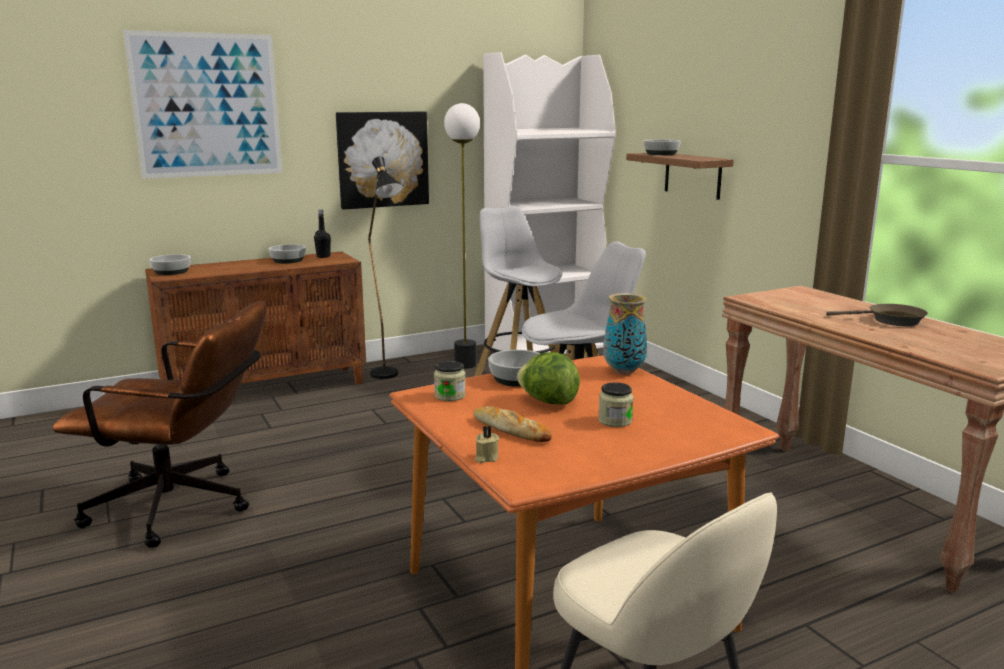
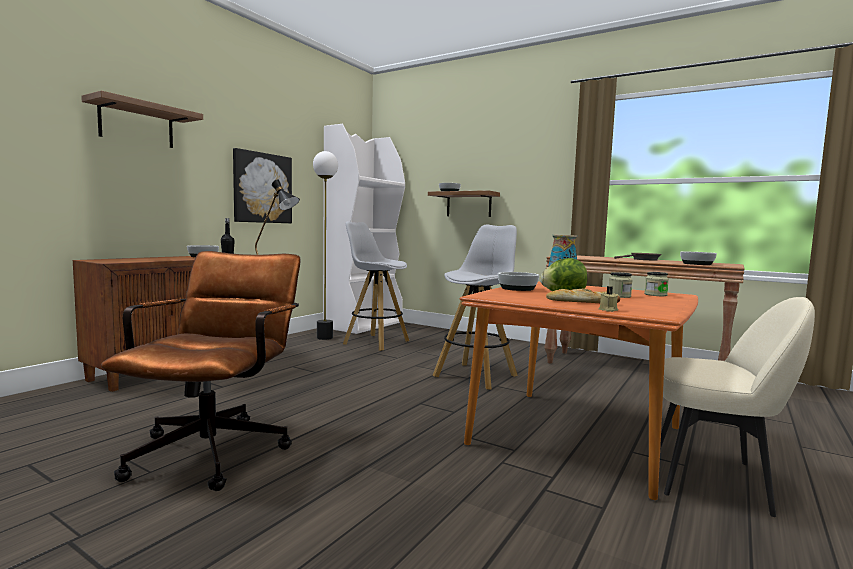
camera: 30 degrees left, 10 degrees down
brown office chair [52,300,267,548] -> brown office chair turned 60 degrees counterclockwise [101,251,301,491]
picture [123,30,282,179] -> shelf [81,91,203,148]
bowl [149,254,191,275] -> bowl moved to [680,251,717,265]
jar [434,361,466,401] -> jar moved to [644,272,669,296]

